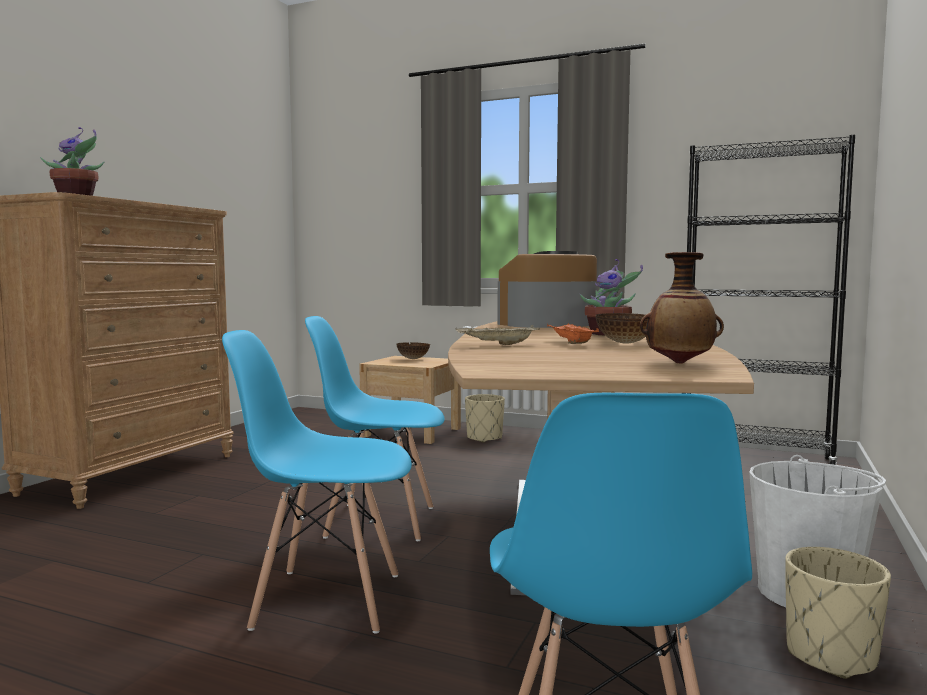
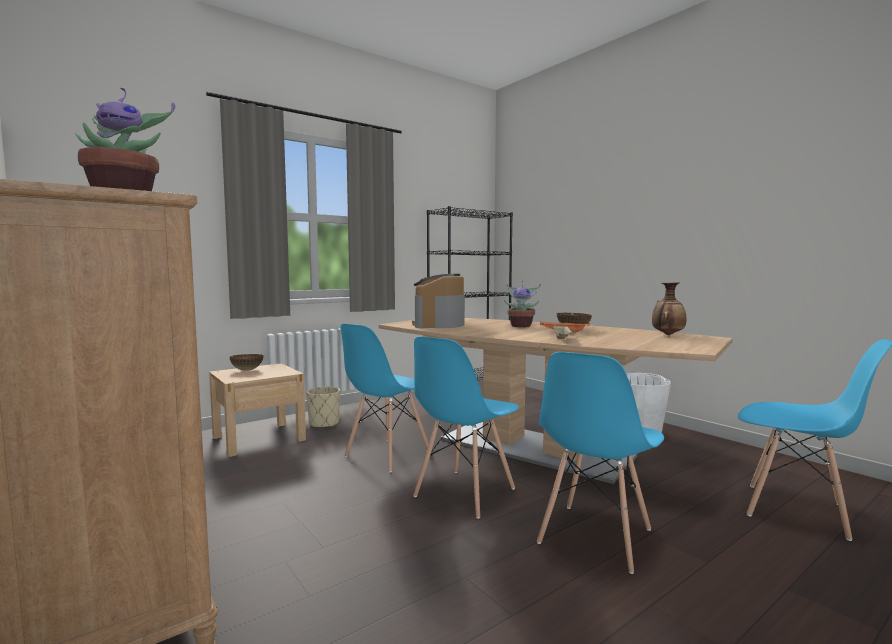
camera: 60 degrees left, 0 degrees up
beige planter [785,547,891,679] -> none
none -> blue chair [340,324,429,472]

